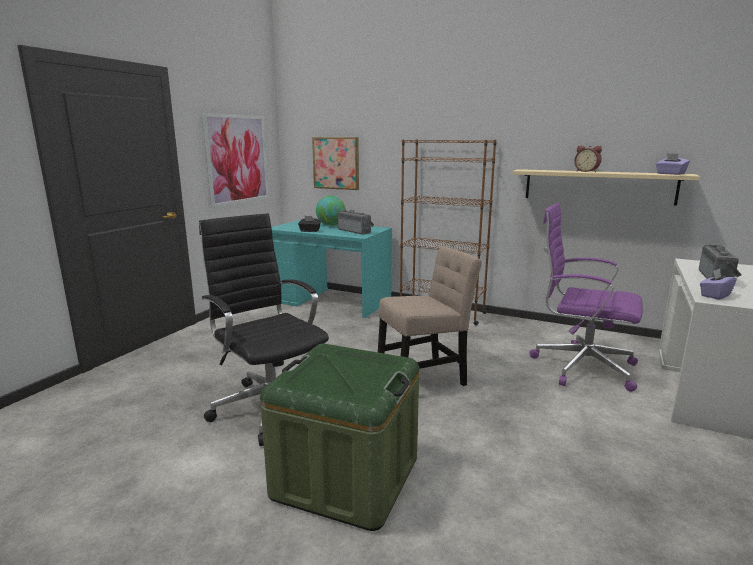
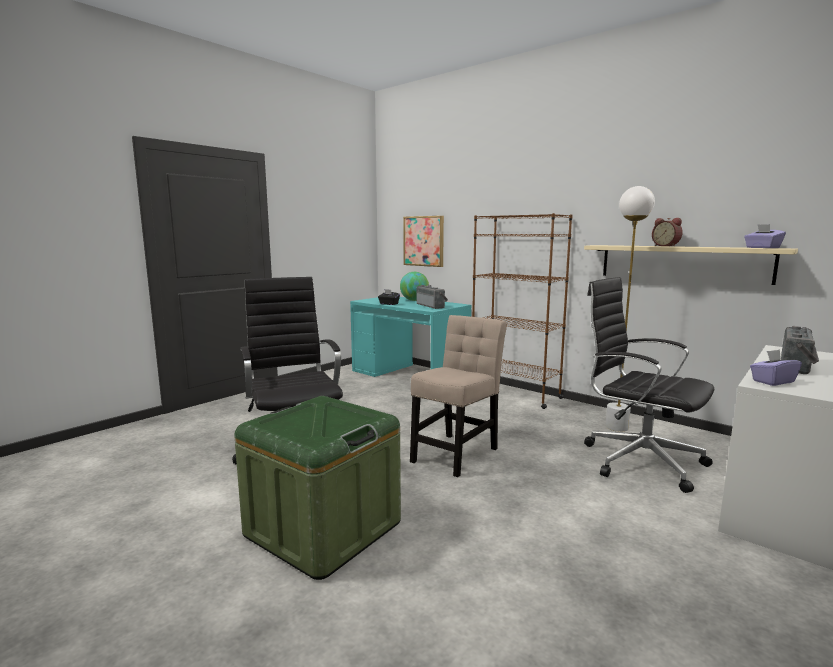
camera: 15 degrees right, 5 degrees down
picture [202,113,269,207] -> none
beige chair [378,246,482,386] -> beige chair turned 45 degrees counterclockwise [410,315,507,477]
purple office chair [529,203,643,392] -> black office chair [584,277,714,493]
none -> white floor lamp [605,186,655,432]

